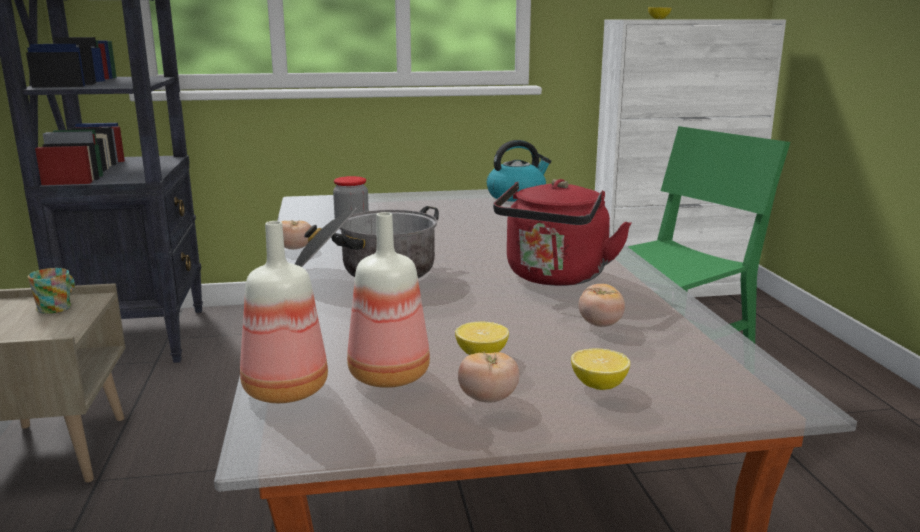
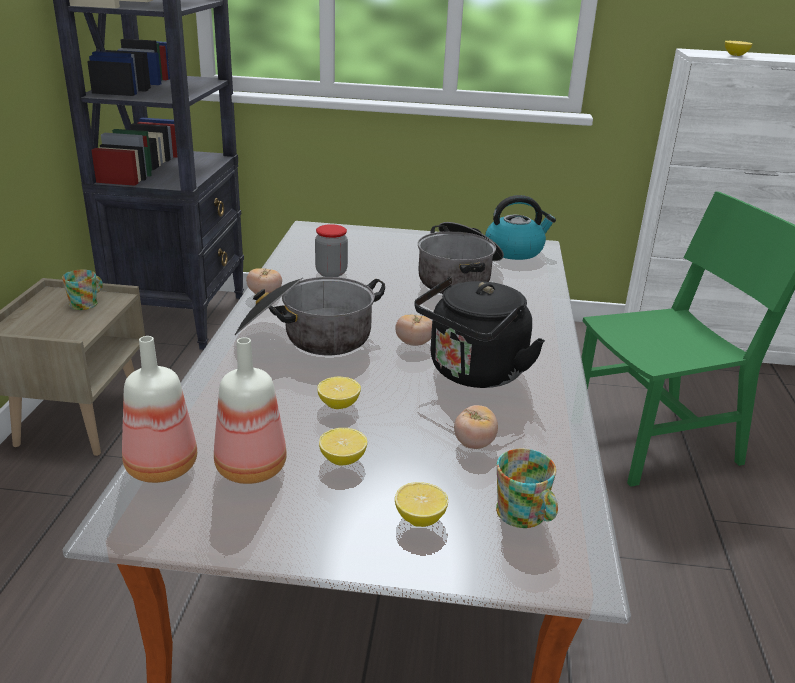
camera: 15 degrees right, 10 degrees up
tomato [458,352,519,403] -> tomato moved to [395,314,432,346]
red kettle [493,179,631,286] -> black kettle [414,277,545,388]
none -> lemon [317,377,361,409]
none -> cooking pot [418,222,504,294]
none -> mug [496,449,558,528]

